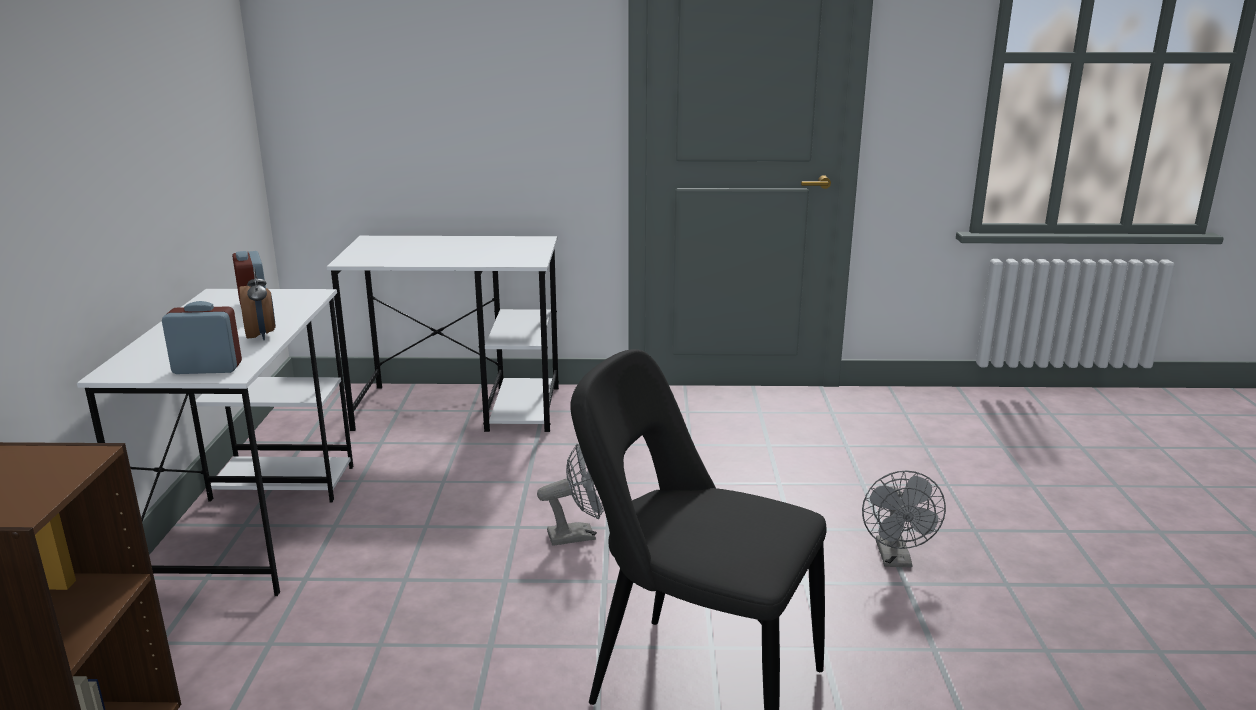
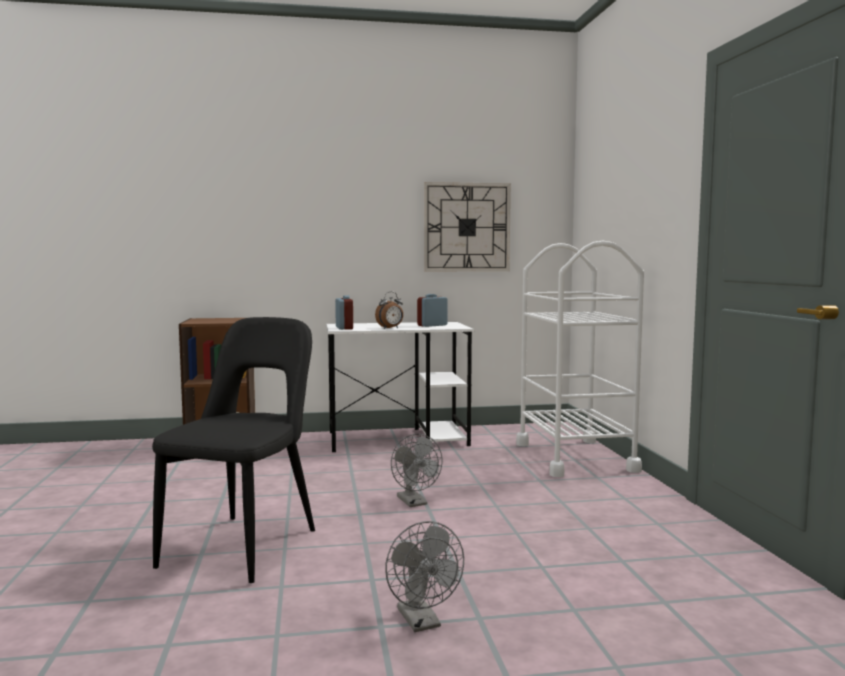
camera: 80 degrees right, 15 degrees down
white desk [326,236,559,432] -> white cart [516,241,644,477]
grey fan [862,470,946,567] -> grey fan turned 105 degrees counterclockwise [385,521,464,632]
none -> wall clock [424,182,511,271]

